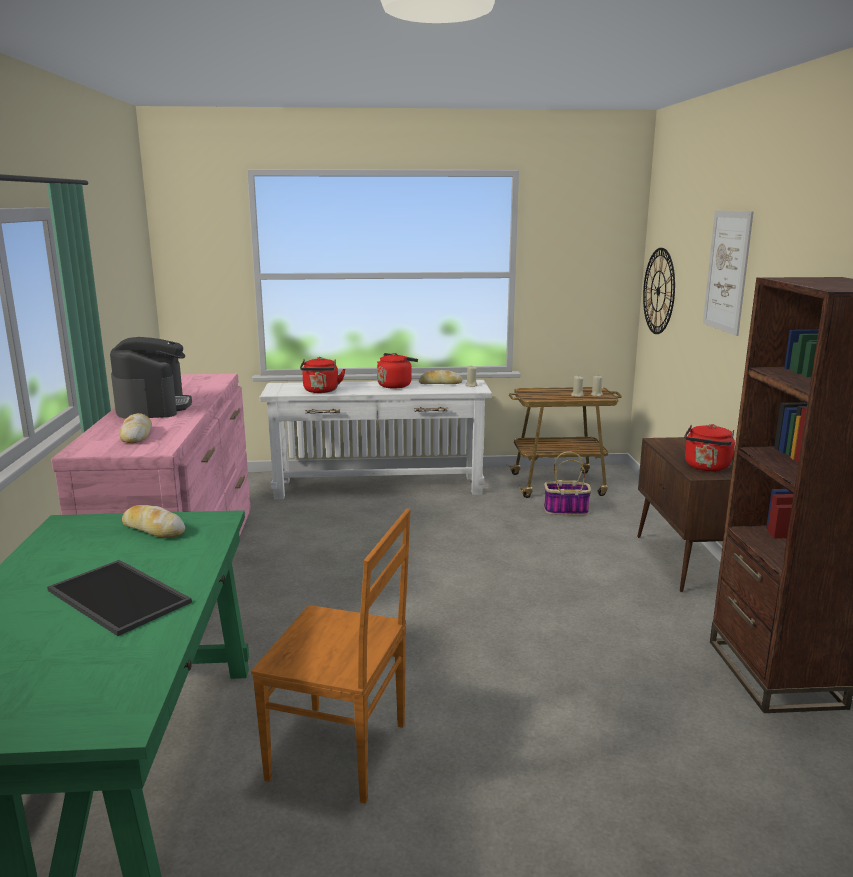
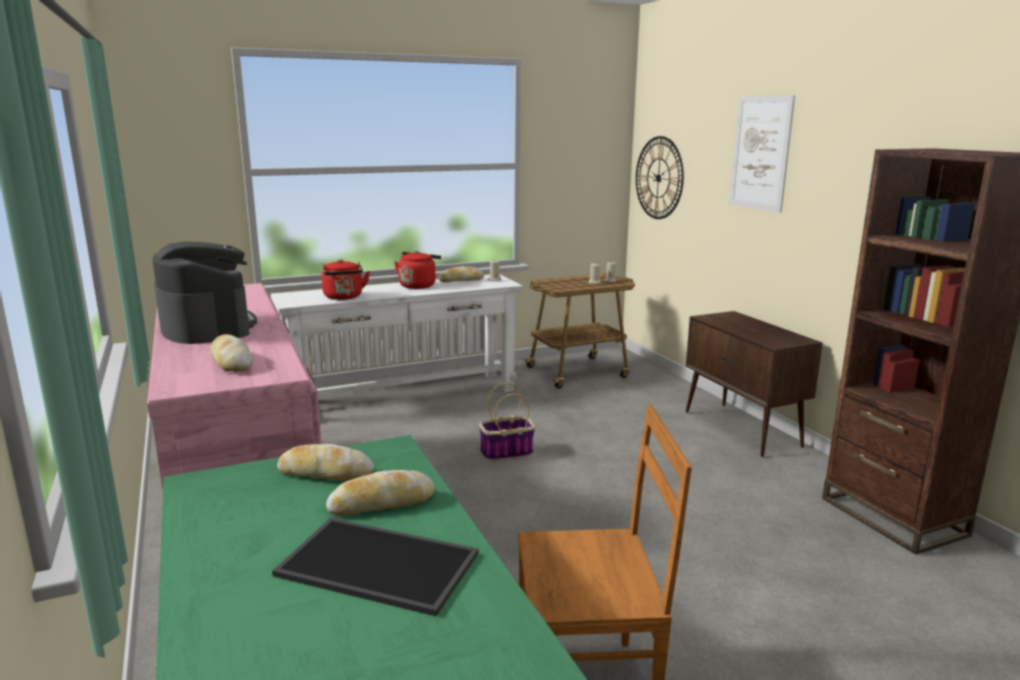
camera: 20 degrees left, 0 degrees up
basket [544,451,591,515] -> basket moved to [479,383,535,461]
red kettle [684,424,735,472] -> none
none -> bread [326,470,435,516]

